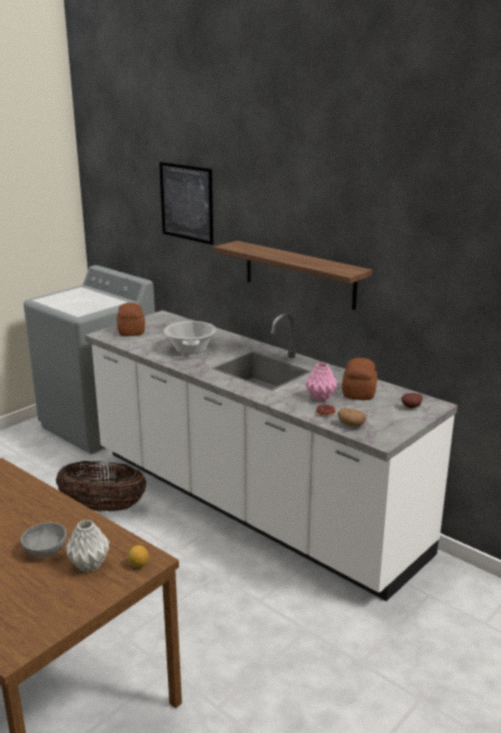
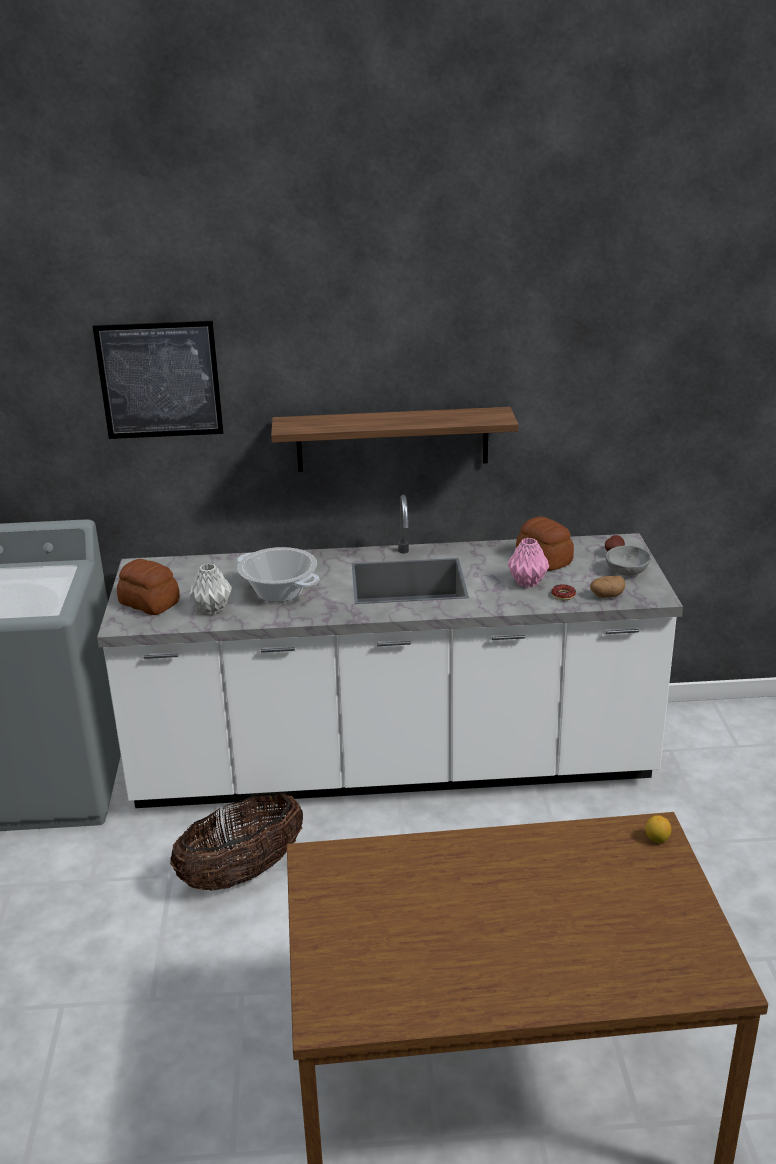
camera: 45 degrees left, 5 degrees up
grey bowl [21,522,67,557] -> grey bowl moved to [606,546,651,576]
grey vase [65,520,109,572] -> grey vase moved to [189,564,232,615]

